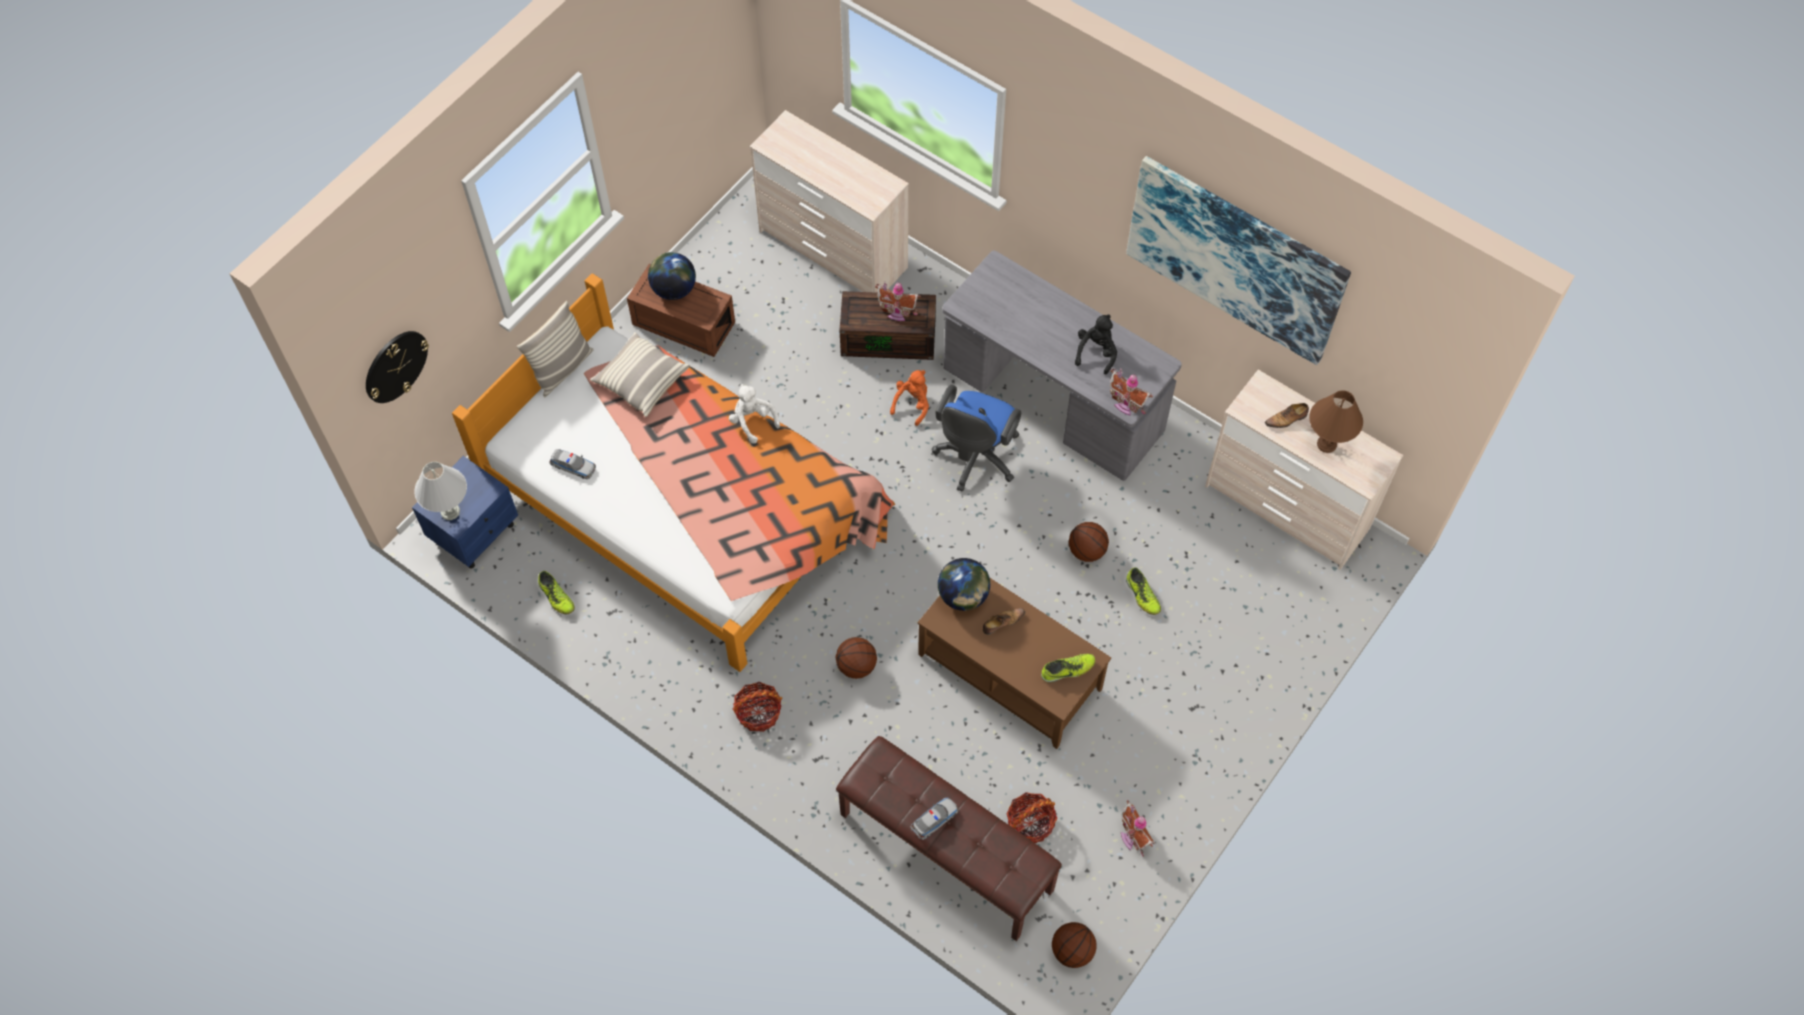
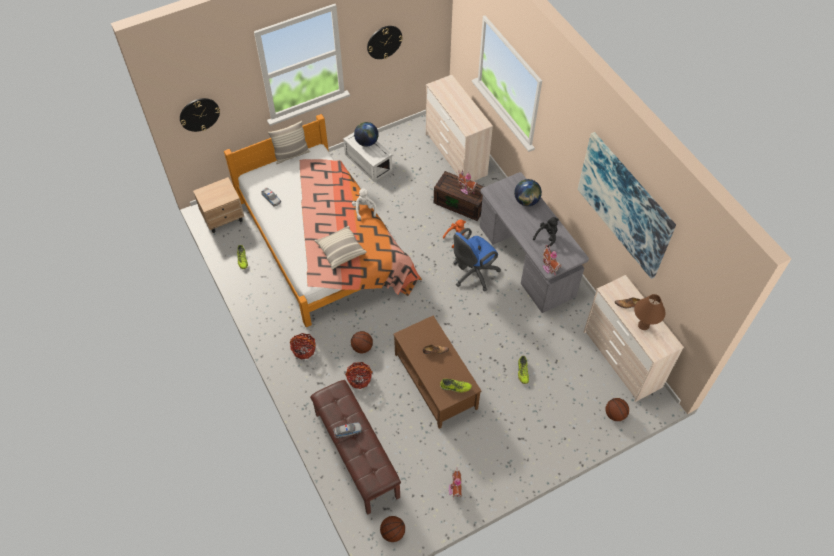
camera: 25 degrees right, 5 degrees down
blue nightstand [412,456,518,569] -> beige nightstand [193,177,244,233]
white table lamp [414,462,467,520] -> none
pillow [590,332,690,417] -> pillow moved to [315,225,367,269]
brown storage box [627,264,735,357] -> white storage box [343,132,392,182]
globe [938,558,990,611] -> globe moved to [514,179,542,206]
basket [1007,792,1057,843] -> basket moved to [345,362,373,389]
basketball [1069,522,1109,562] -> basketball moved to [606,398,629,421]
none -> wall clock [367,26,403,59]

